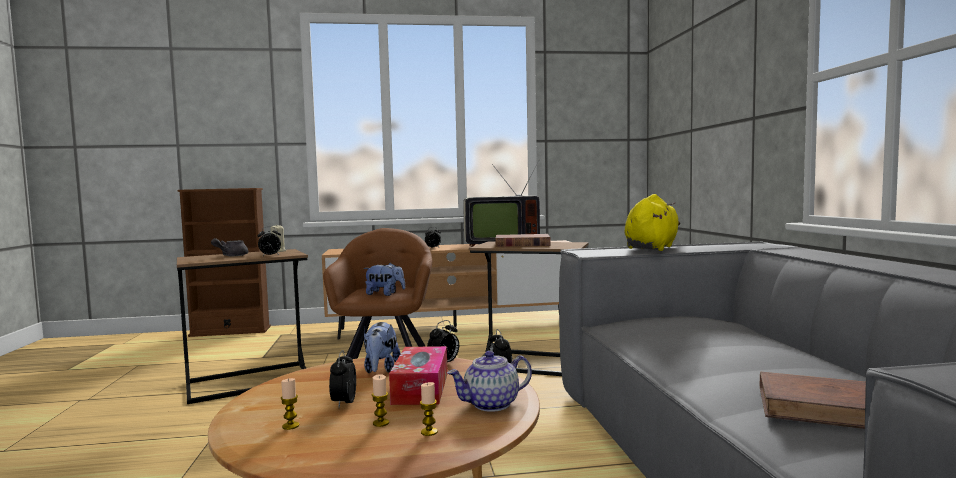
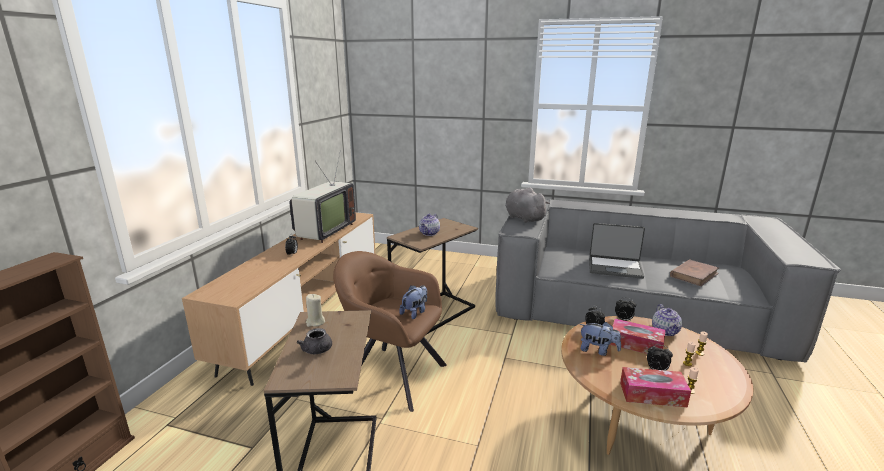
camera: 65 degrees left, 15 degrees up
alarm clock [257,227,281,256] -> none
brown book [495,234,551,247] -> teapot [419,214,440,236]
yellow plush toy [624,194,680,251] -> grey plush toy [505,188,550,223]
none -> laptop [589,223,645,279]
none -> tissue box [620,367,691,408]

